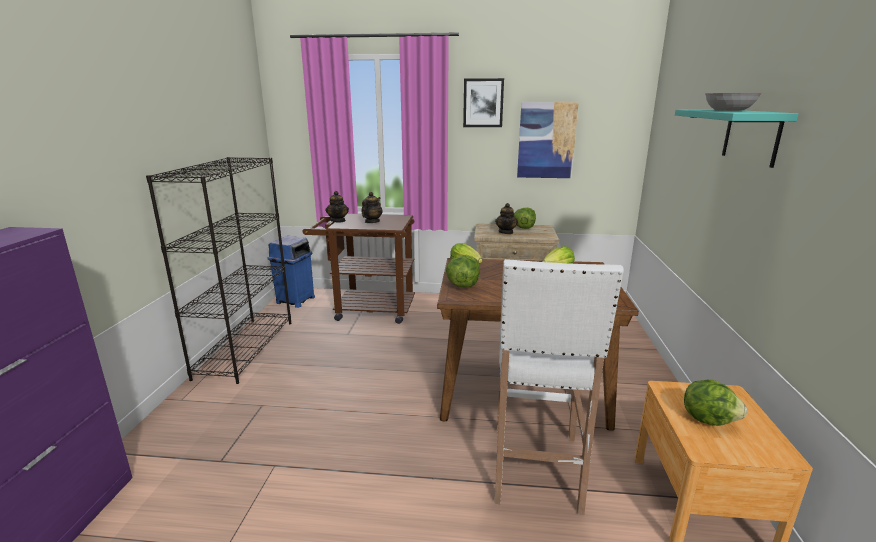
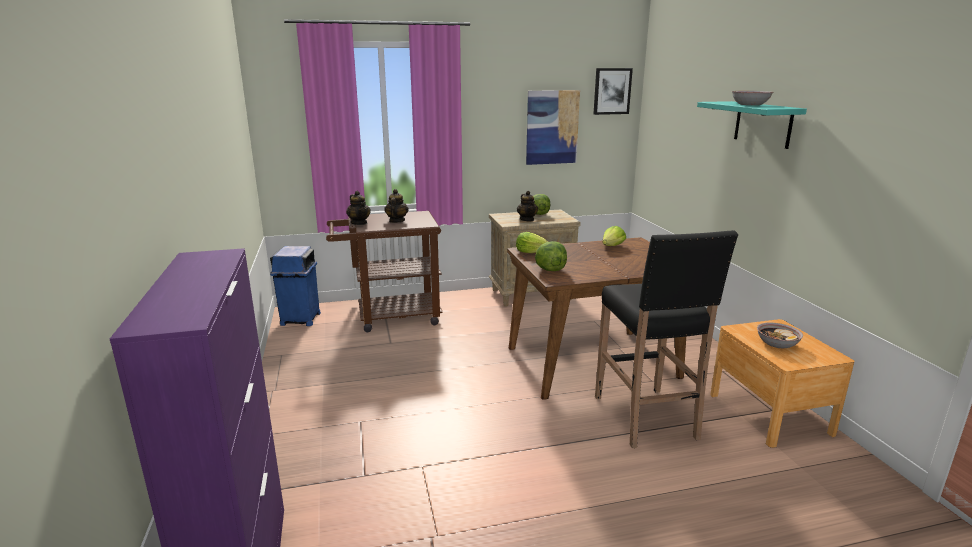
camera: 20 degrees left, 0 degrees up
black bookcase [146,157,291,384] -> none
picture [463,78,504,127] -> picture moved to [594,68,633,115]
white stool [494,259,624,515] -> black stool [595,230,738,448]
lettuce [684,380,747,426] -> bowl [757,323,803,349]

